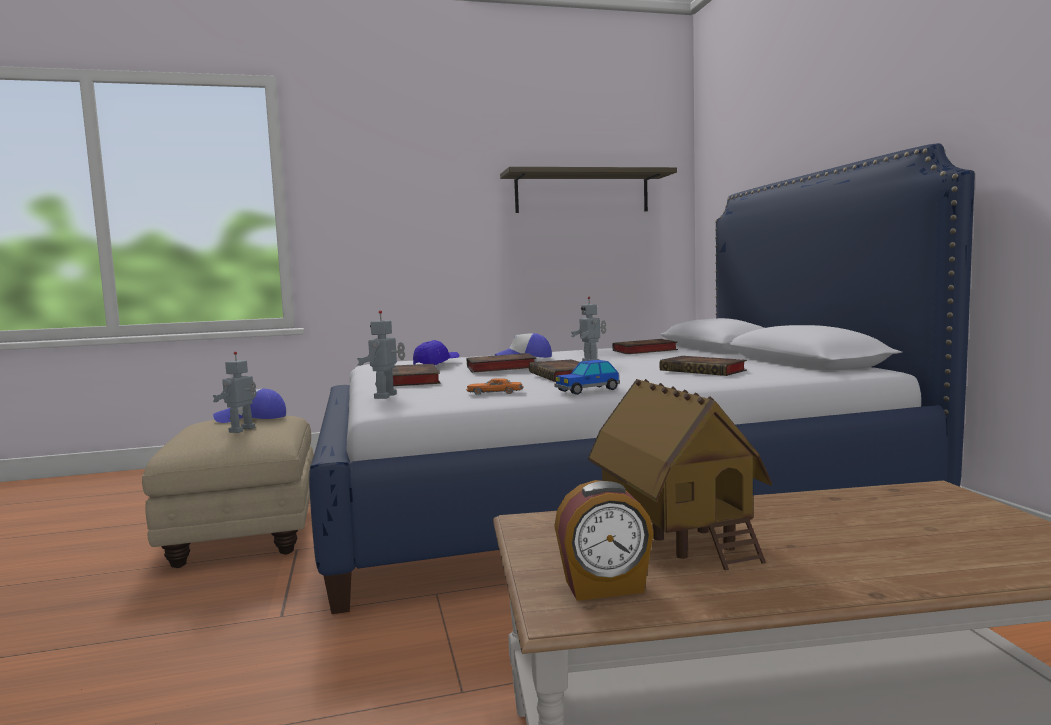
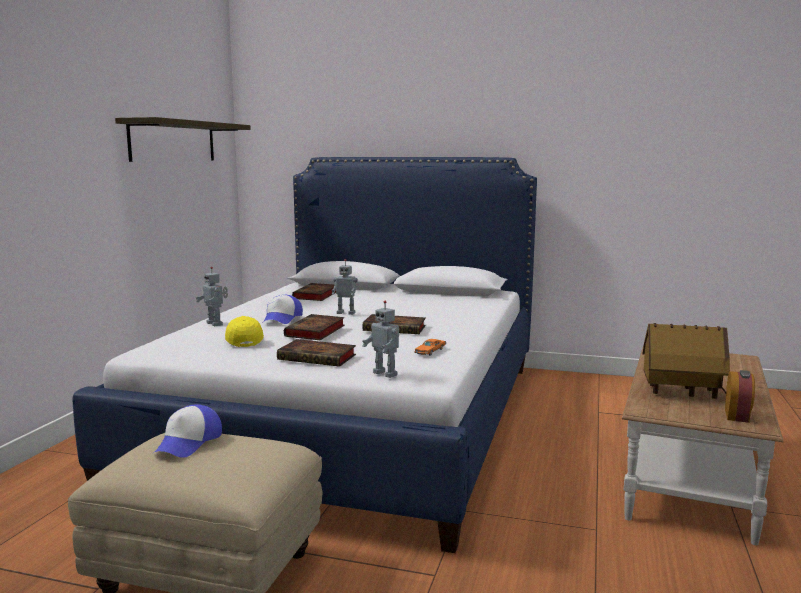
camera: 60 degrees left, 5 degrees up
toy robot [213,351,257,433] -> toy robot moved to [195,267,228,326]
blue cap [413,340,459,365] -> yellow cap [225,316,264,347]
toy car [554,360,620,395] -> none
book [659,356,747,376] -> none

